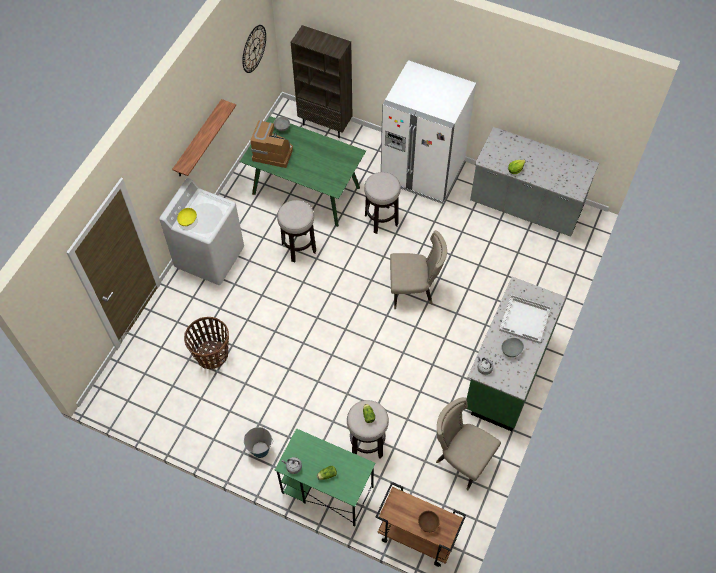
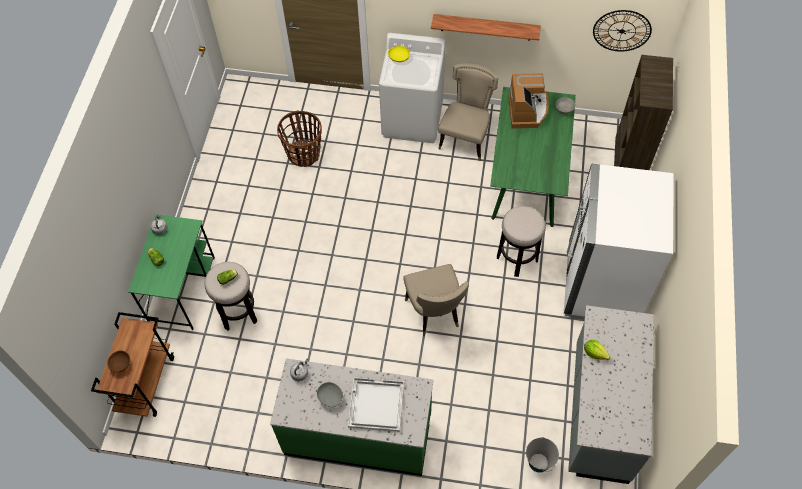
camera: 75 degrees right, 0 degrees up
bucket [244,427,272,458] -> bucket moved to [526,437,559,473]
stool [277,200,316,262] -> none
beige chair [436,397,501,490] -> beige chair moved to [438,63,498,161]

